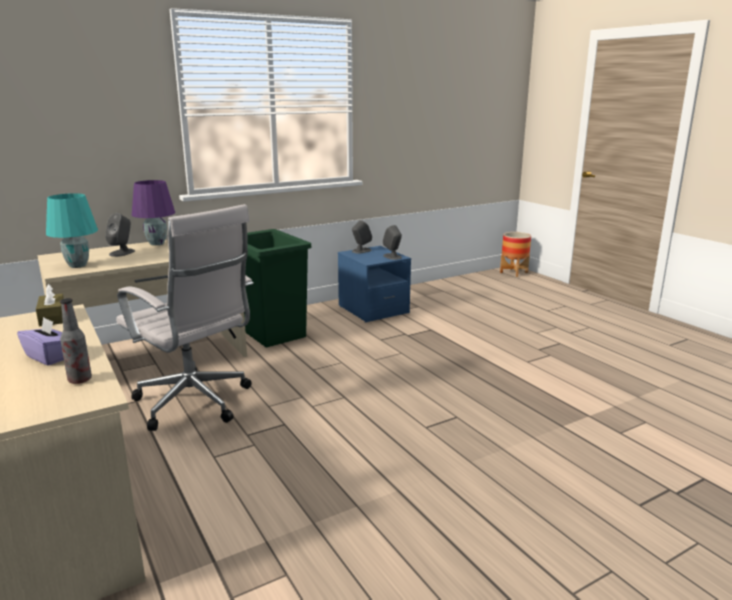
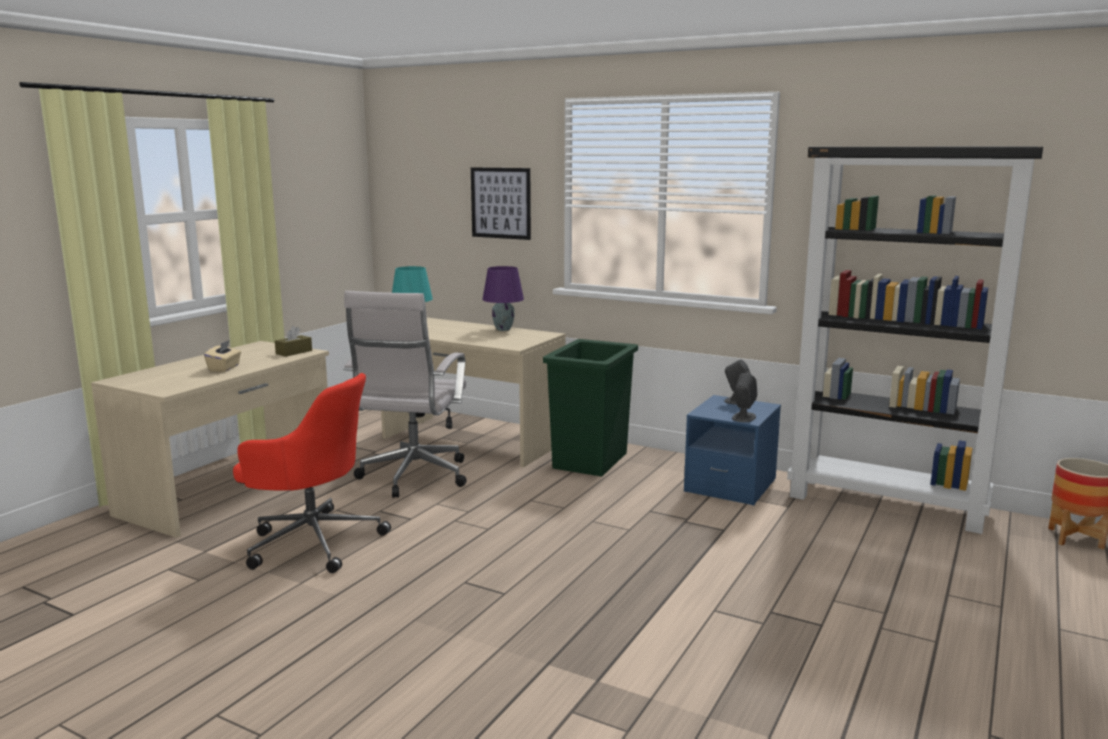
camera: 60 degrees right, 5 degrees down
purple tissue box [17,317,64,366] -> beige tissue box [204,340,241,372]
bottle [60,298,92,384] -> none
grey speaker [105,213,135,257] -> none
none -> red office chair [233,373,391,573]
none -> picture [471,167,531,240]
none -> black bookcase [787,147,1043,534]

